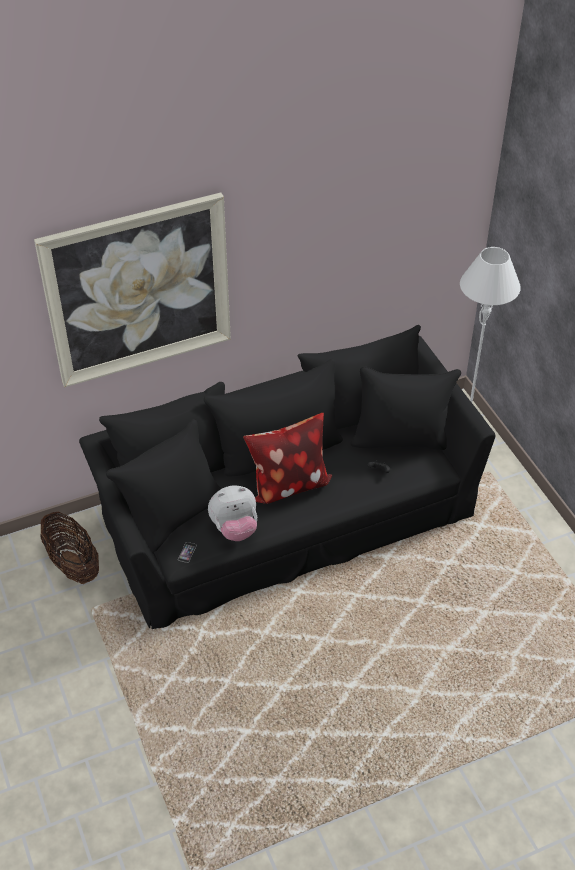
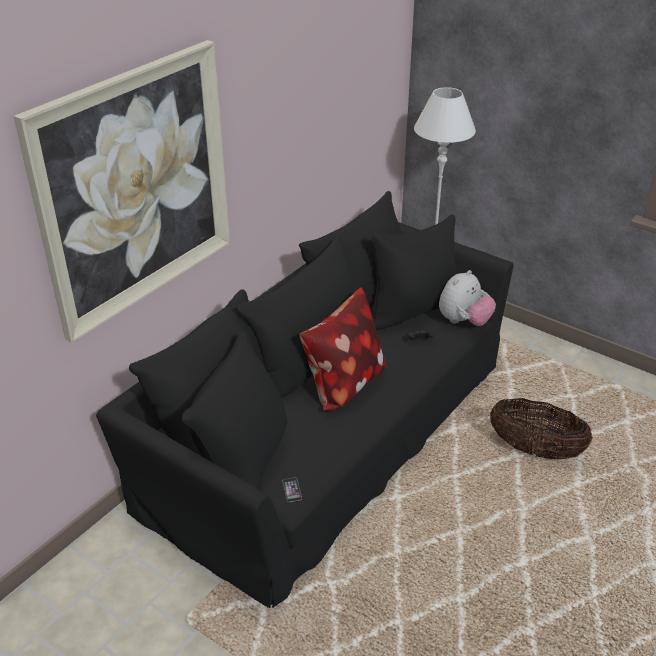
camera: 30 degrees left, 10 degrees down
basket [40,512,99,584] -> basket moved to [490,398,593,459]
plush toy [208,486,257,541] -> plush toy moved to [439,270,496,326]

